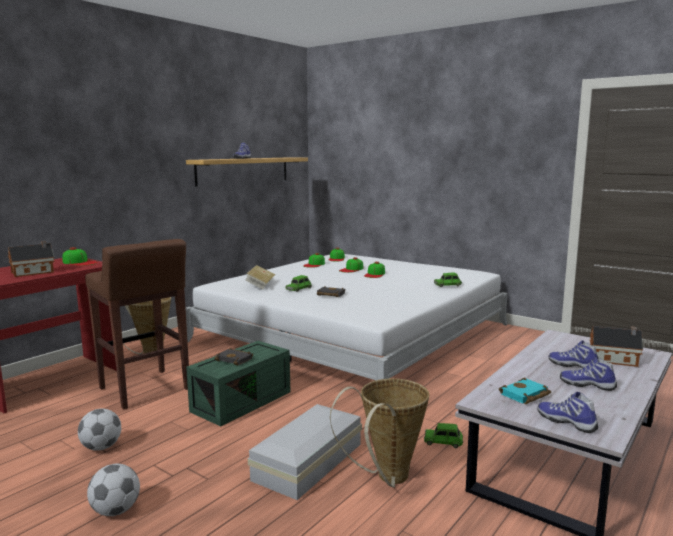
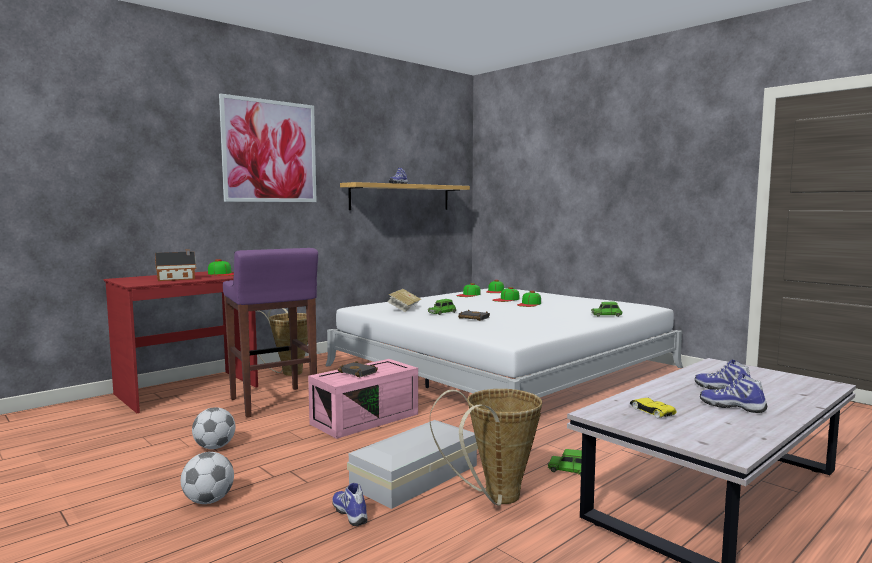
camera: 10 degrees right, 5 degrees down
brown stool [85,239,189,409] -> purple stool [223,248,318,418]
green storage box [186,341,290,426] -> pink storage box [308,359,418,439]
turquoise book [499,378,551,404] -> yellow toy car [630,398,676,418]
shoe [538,392,598,433] -> shoe moved to [332,483,368,526]
toy house [590,326,643,367] -> none
none -> picture [219,93,317,202]

